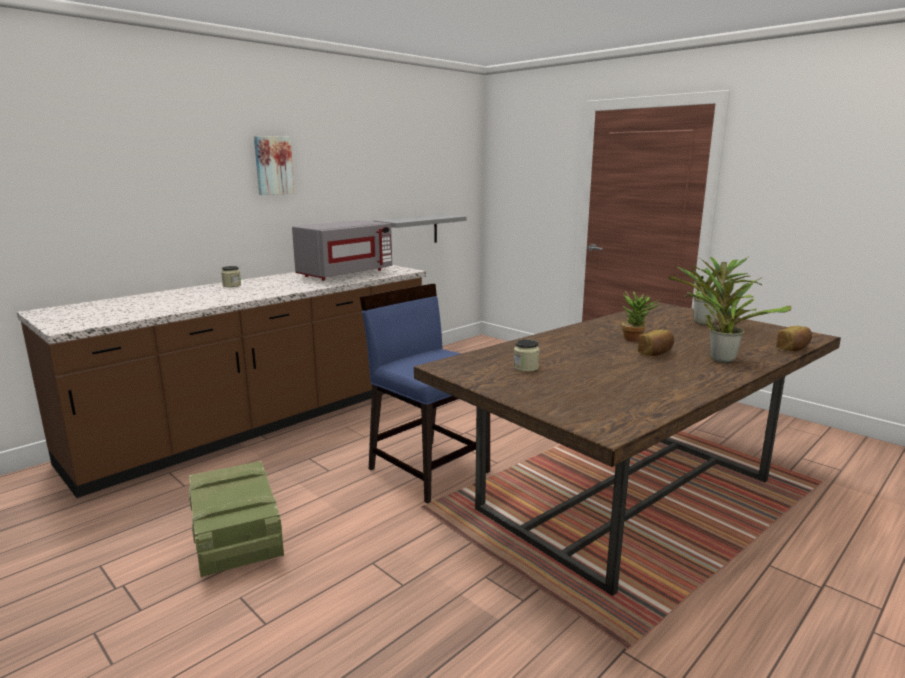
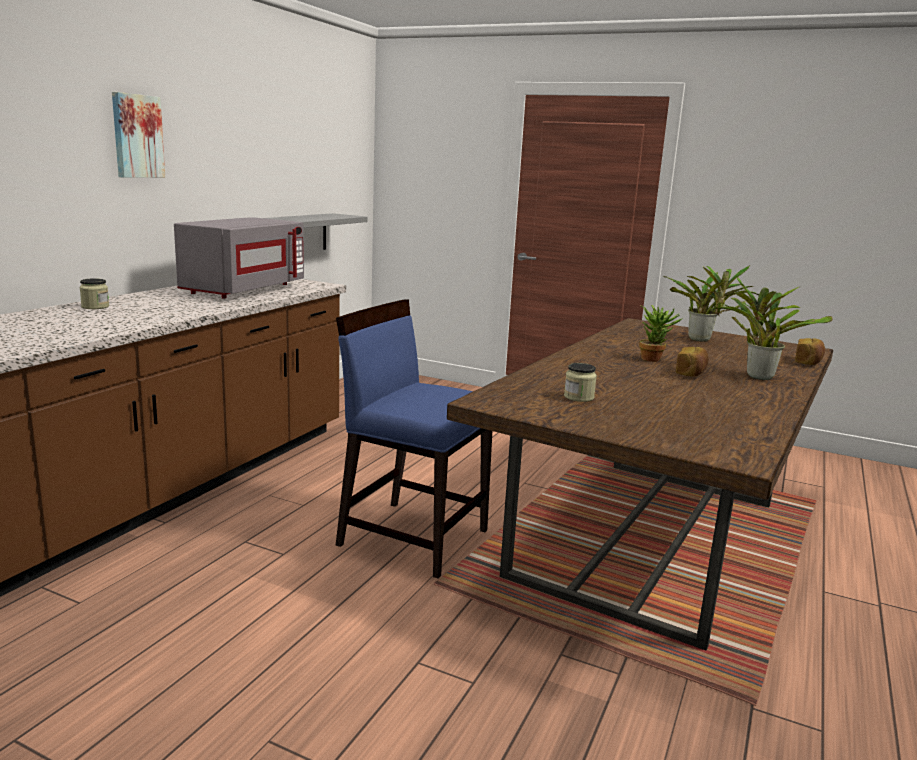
camera: 20 degrees left, 0 degrees up
crate [189,461,284,577] -> none

